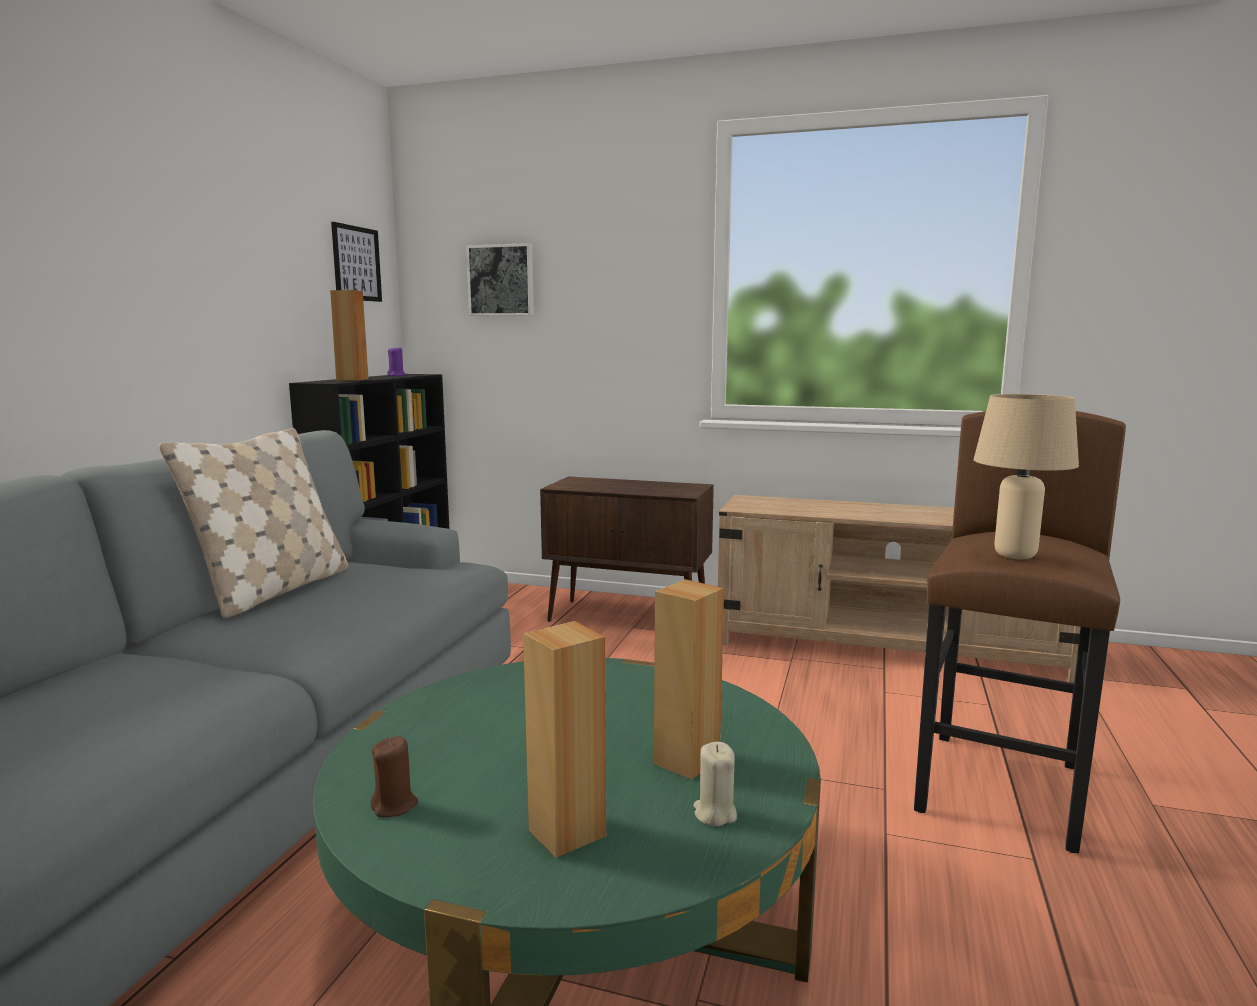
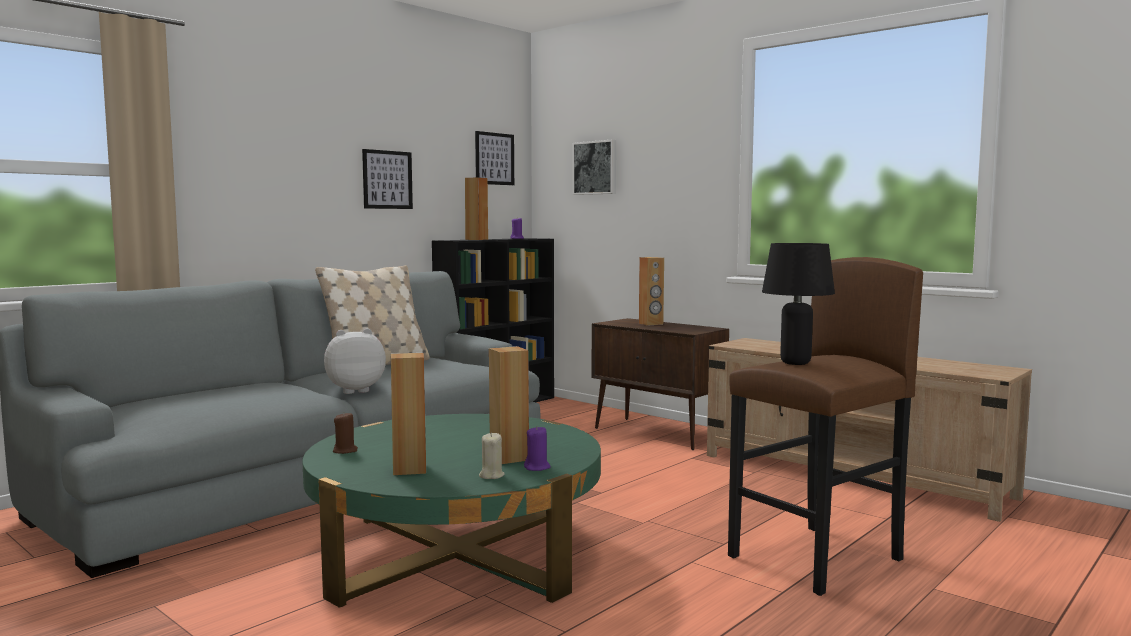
camera: 25 degrees right, 5 degrees down
beige table lamp [973,394,1079,559] -> black table lamp [762,243,835,365]
none -> plush toy [324,328,386,394]
none -> picture [362,149,413,209]
none -> purple candle [524,427,551,471]
none -> brown speaker [639,257,664,326]

